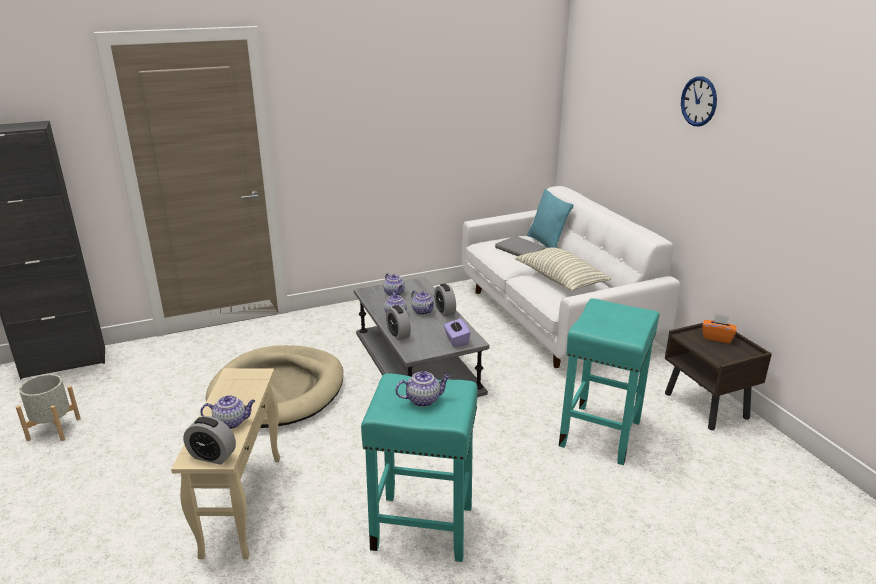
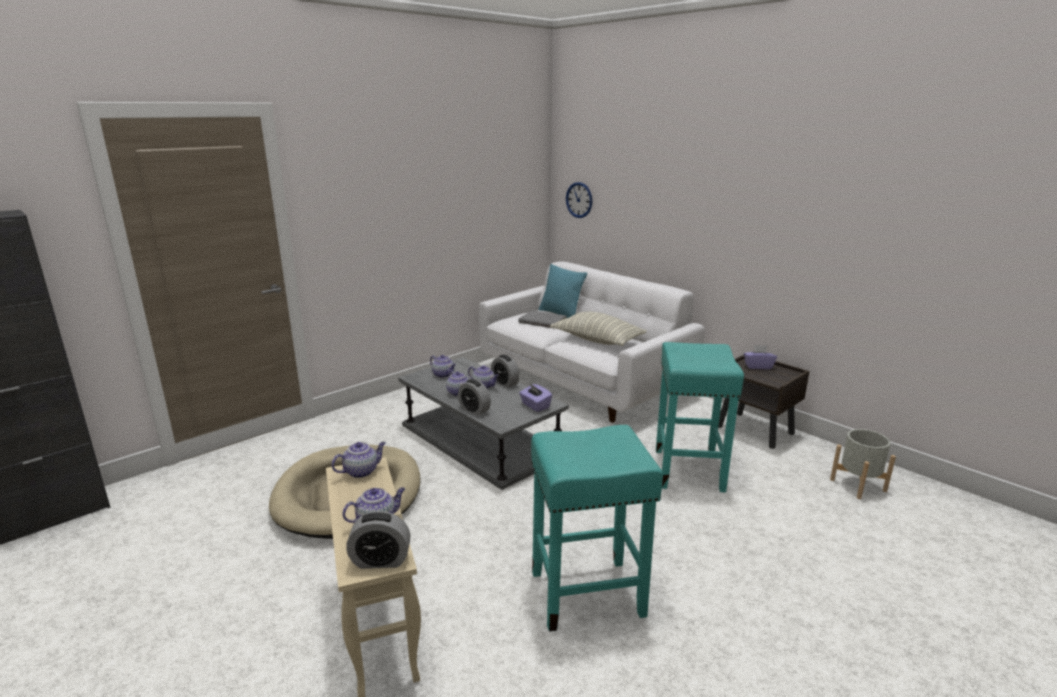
camera: 20 degrees left, 5 degrees down
grey planter [16,374,81,441] -> grey planter moved to [830,429,896,499]
teapot [395,371,450,407] -> teapot moved to [332,442,386,478]
wall clock [681,76,717,126] -> wall clock moved to [566,182,592,218]
orange tissue box [702,314,737,344] -> purple tissue box [744,345,777,369]

